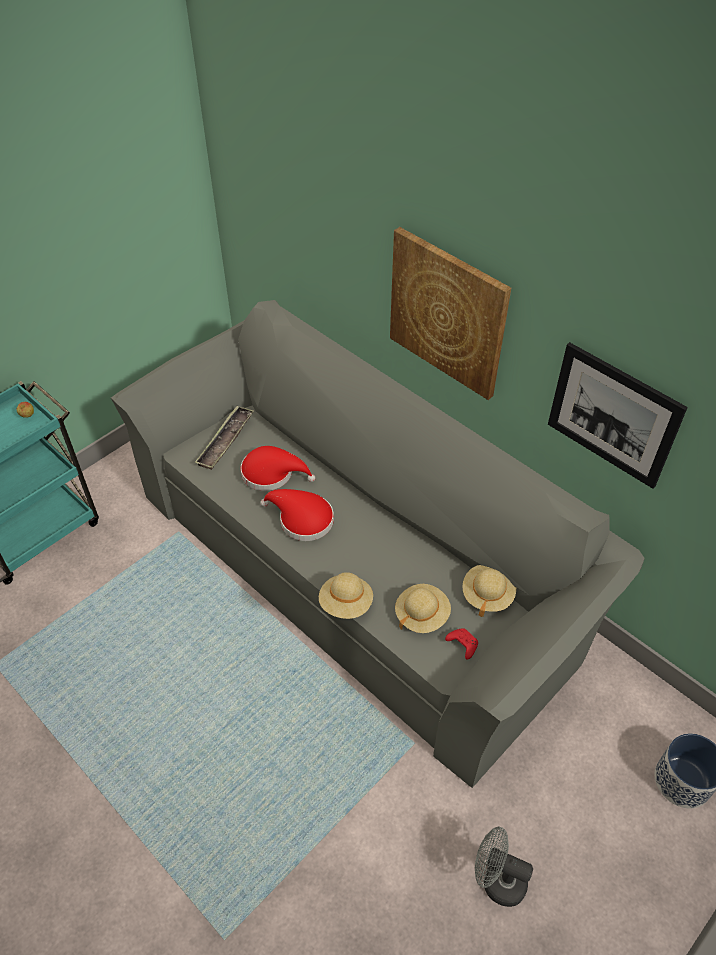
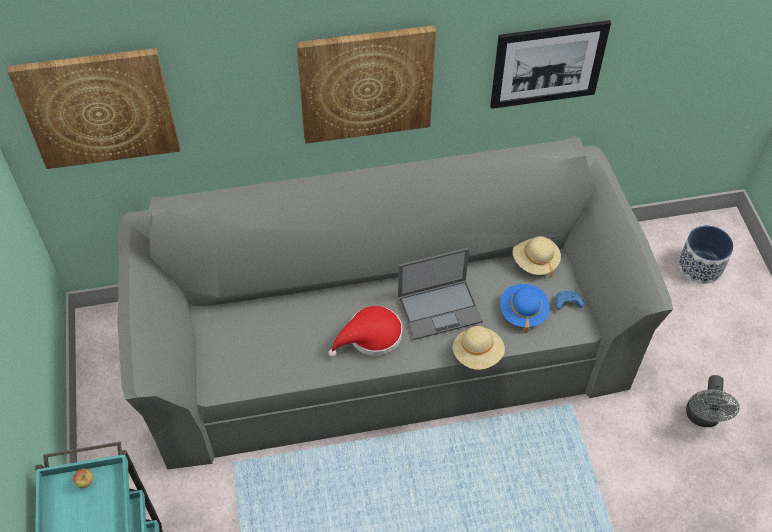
camera: 55 degrees left, 5 degrees up
tray [195,406,254,470] -> none
red hat [241,446,315,491] -> none
beige hat [395,584,451,633] -> blue hat [500,284,550,333]
red game controller [445,628,478,660] -> blue game controller [556,291,584,310]
grey fan [475,827,533,907] -> grey fan turned 45 degrees counterclockwise [686,375,740,427]
none -> picture [7,48,180,169]
none -> laptop [398,248,483,340]

